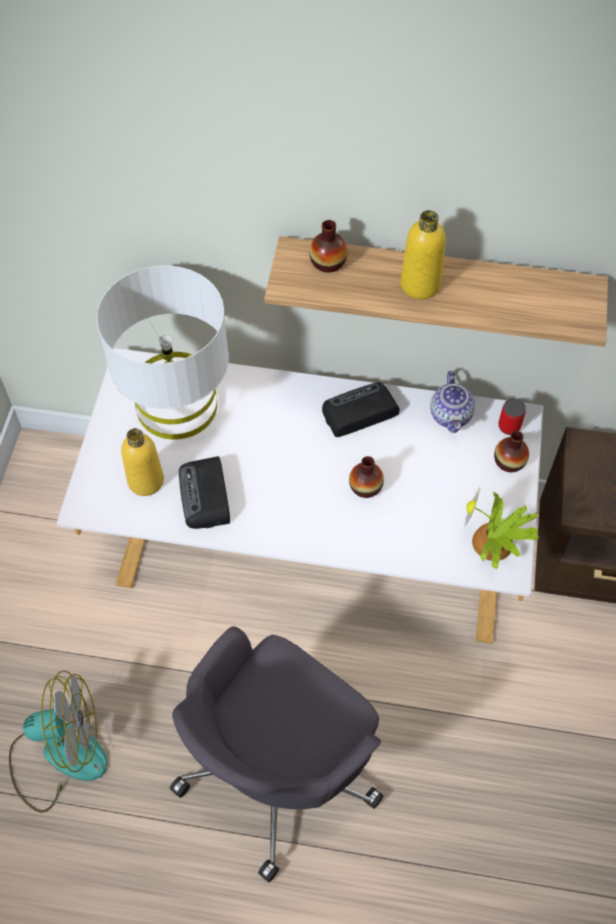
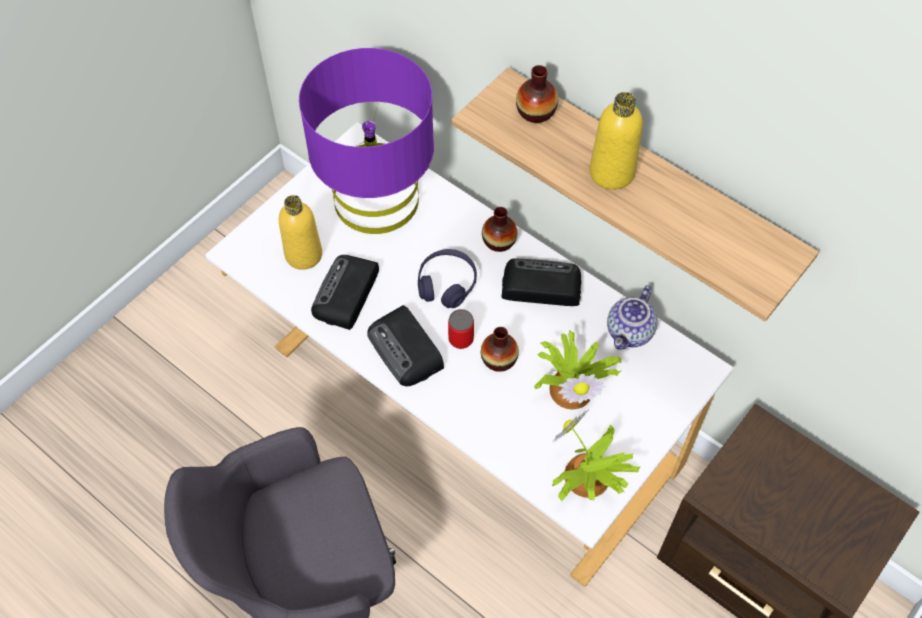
camera: 30 degrees right, 0 degrees up
fan [9,670,107,813] -> none
white table lamp [97,266,229,439] -> purple table lamp [299,48,434,234]
vase [494,431,529,472] -> vase moved to [482,207,517,252]
can [498,398,526,435] -> can moved to [448,309,474,349]
none -> radio [367,305,444,386]
none -> purple headphones [418,249,477,308]
none -> potted plant [534,330,622,409]

